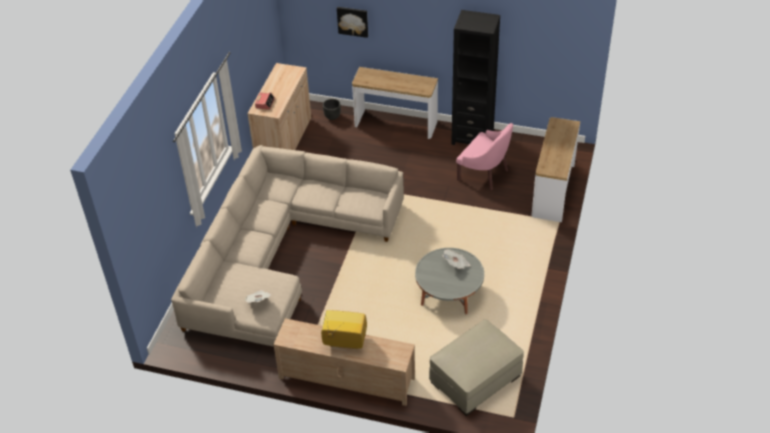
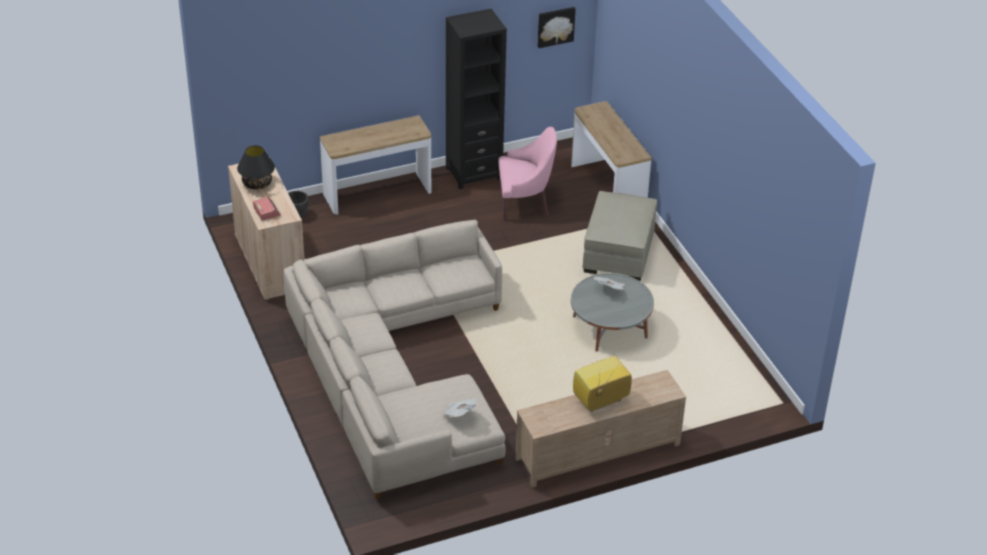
camera: 40 degrees left, 5 degrees down
picture [337,7,368,38] -> picture moved to [538,7,576,48]
beige ottoman [429,319,524,416] -> beige ottoman moved to [582,191,657,281]
none -> black table lamp [237,146,275,190]

